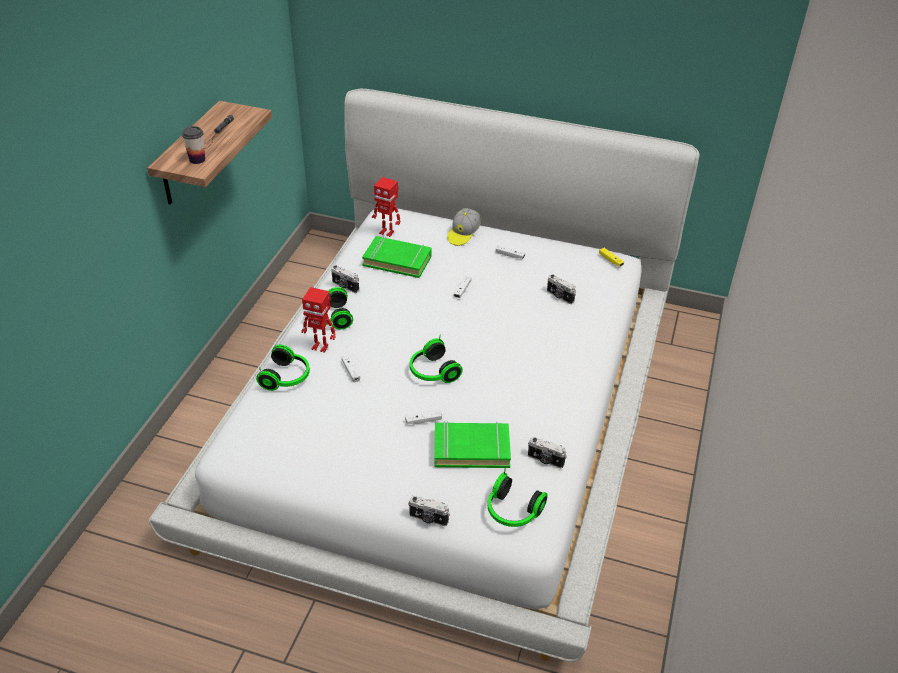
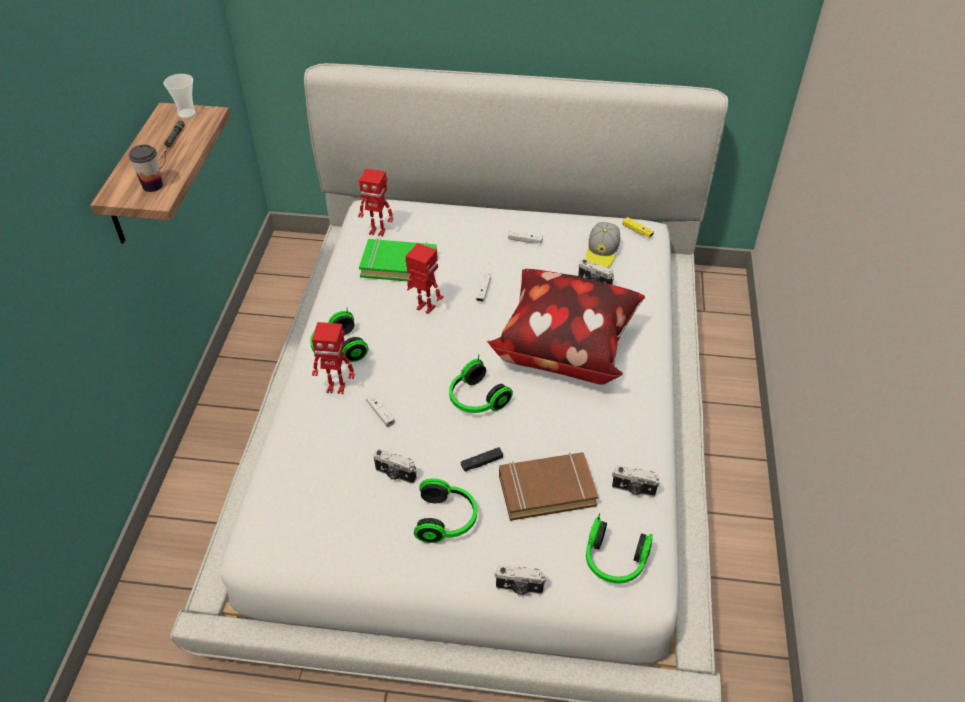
camera: 10 degrees left, 5 degrees up
headphones [256,345,310,391] -> headphones moved to [414,479,477,543]
camera [331,265,359,293] -> camera moved to [374,449,417,484]
white game controller [405,410,442,425] -> black game controller [461,447,503,472]
green book [434,421,511,468] -> brown book [499,452,598,521]
cap [447,208,481,246] -> cap moved to [586,222,620,268]
none -> cup [163,74,196,119]
none -> toy robot [405,243,443,314]
none -> pillow [486,269,645,385]

